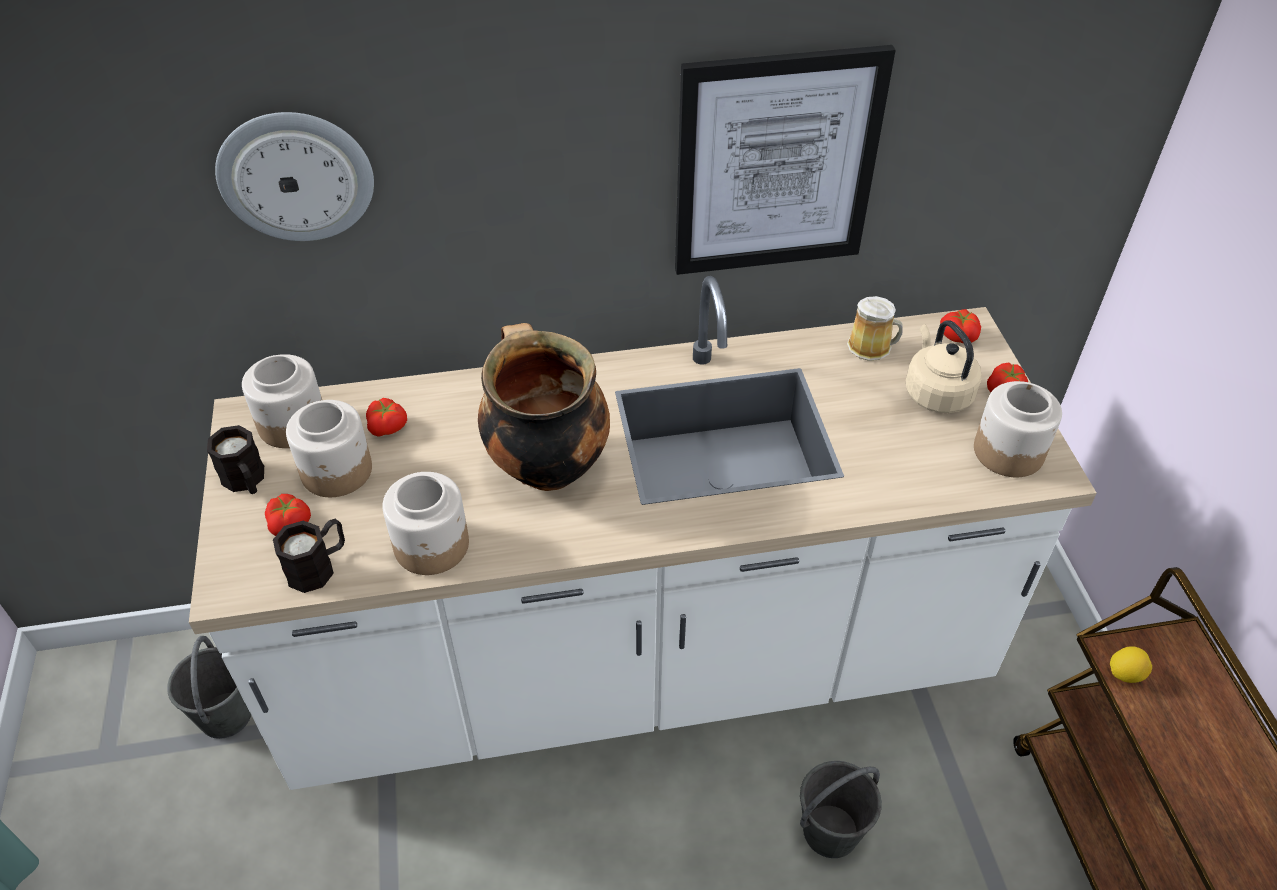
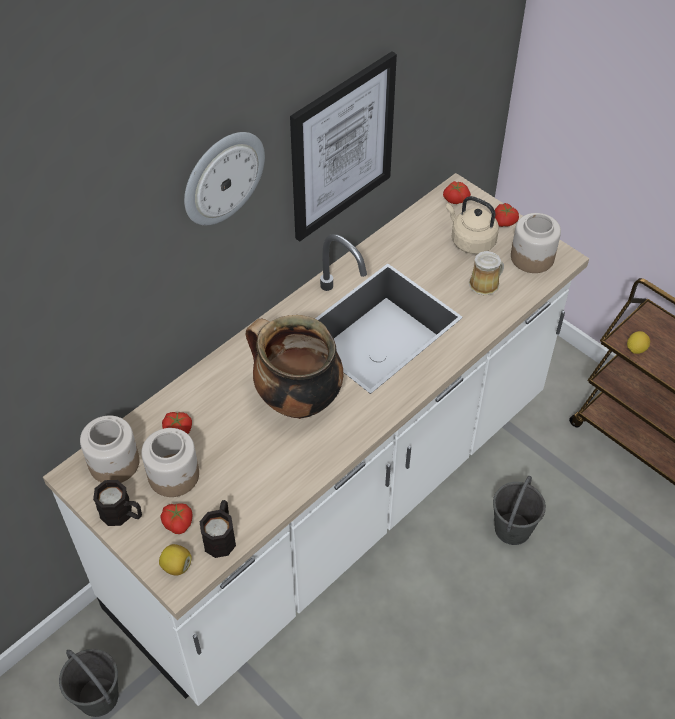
camera: 35 degrees left, 5 degrees up
wall clock [215,112,374,241] -> wall clock moved to [184,132,265,225]
jar [382,472,469,575] -> none
mug [847,296,903,361] -> mug moved to [469,251,504,296]
none -> lemon [159,544,192,576]

